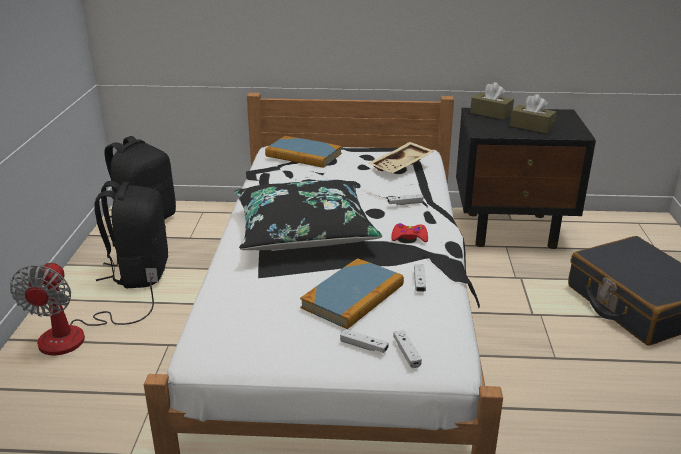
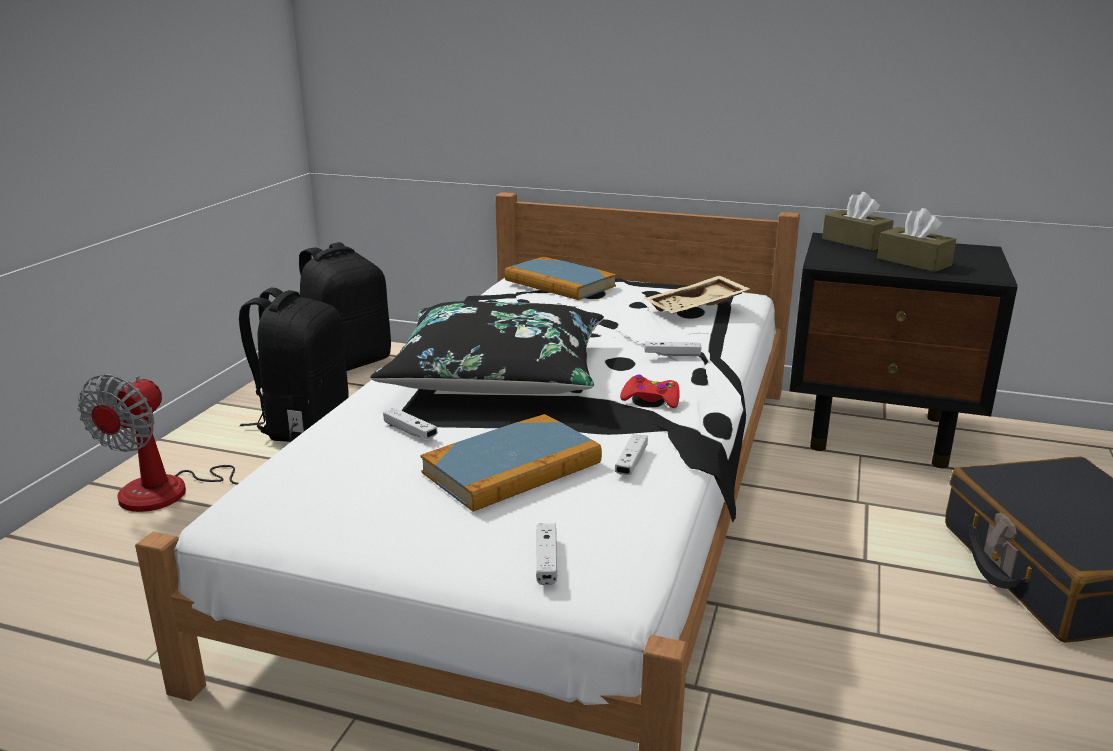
camera: 15 degrees right, 5 degrees down
white game controller [340,329,389,353] -> white game controller moved to [383,408,438,439]

